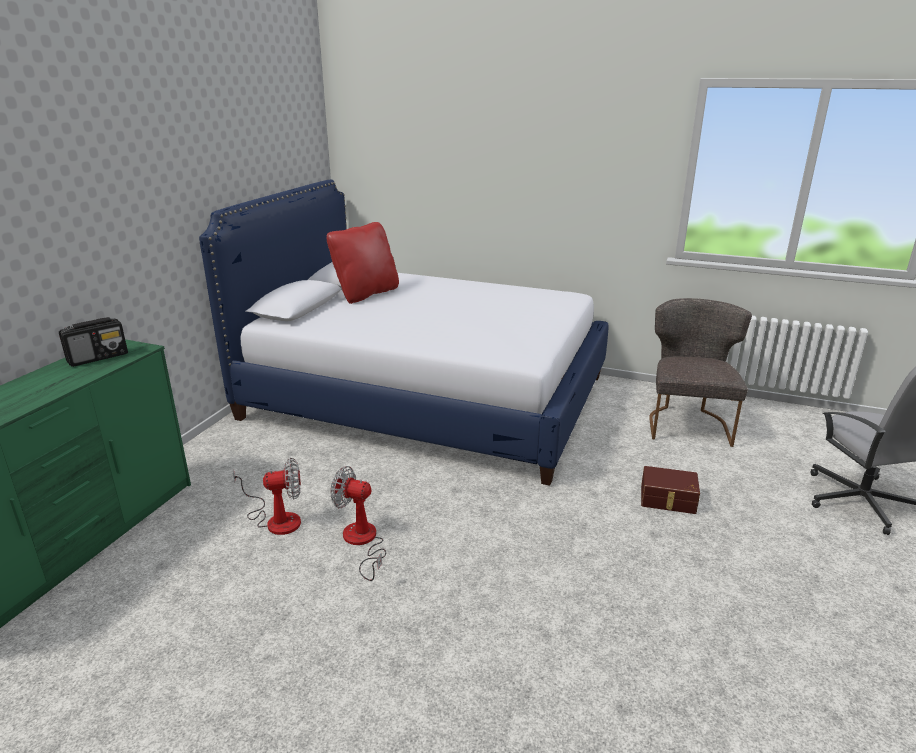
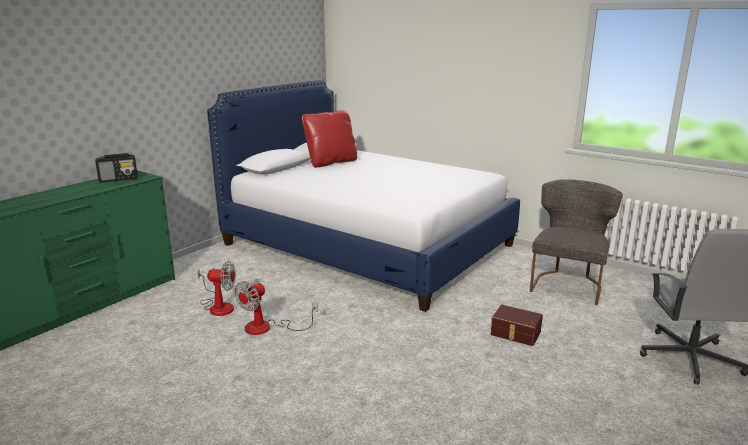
camera: 15 degrees right, 5 degrees down
fan [331,466,386,581] -> fan turned 90 degrees counterclockwise [234,281,318,335]

